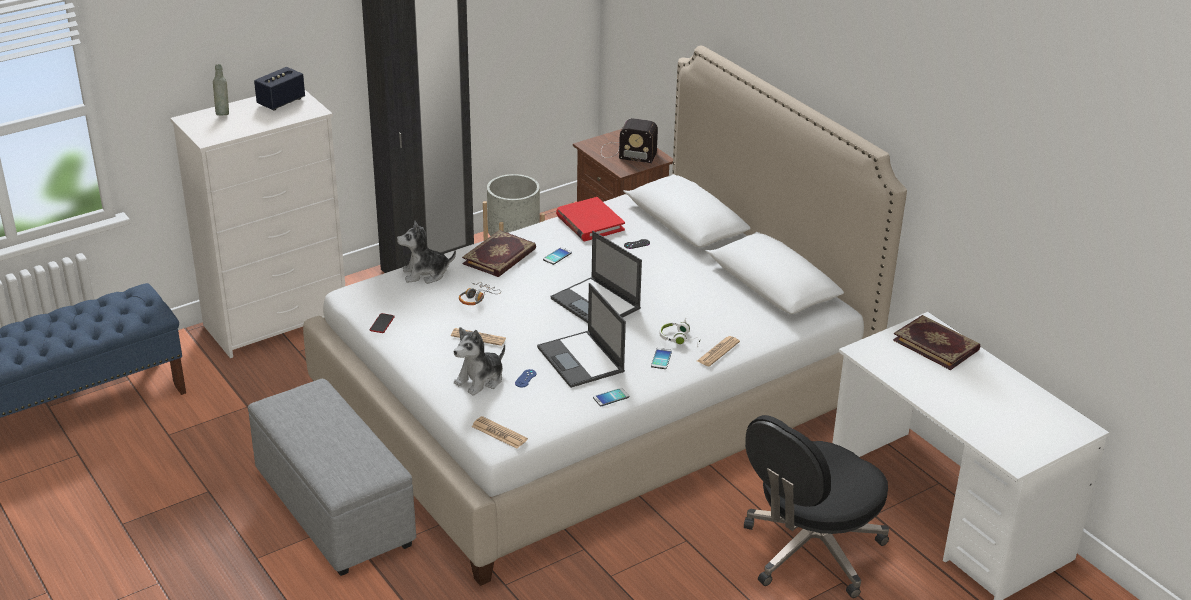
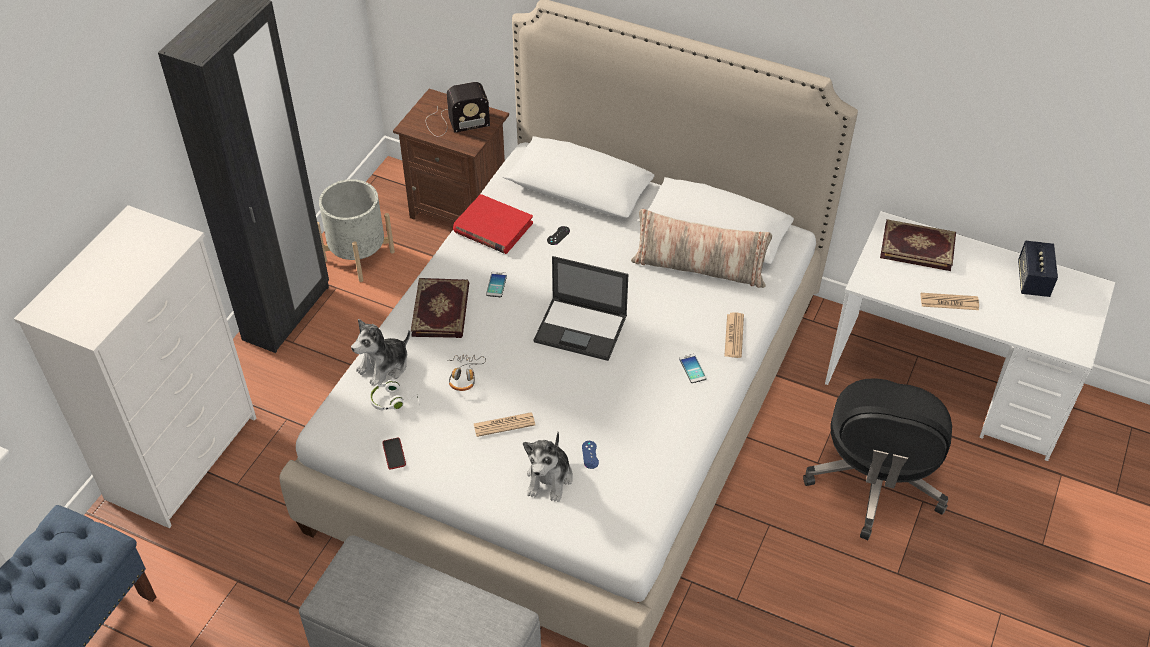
camera: 30 degrees left, 15 degrees up
grey bottle [213,64,229,115] -> none
speaker [254,67,305,111] -> speaker moved to [1018,241,1058,297]
newspaper [472,416,528,449] -> newspaper moved to [921,293,979,310]
laptop [537,283,626,388] -> none
phone [593,388,629,406] -> none
white headphones [659,317,700,347] -> white headphones moved to [369,377,420,411]
none -> pillow [631,209,772,288]

